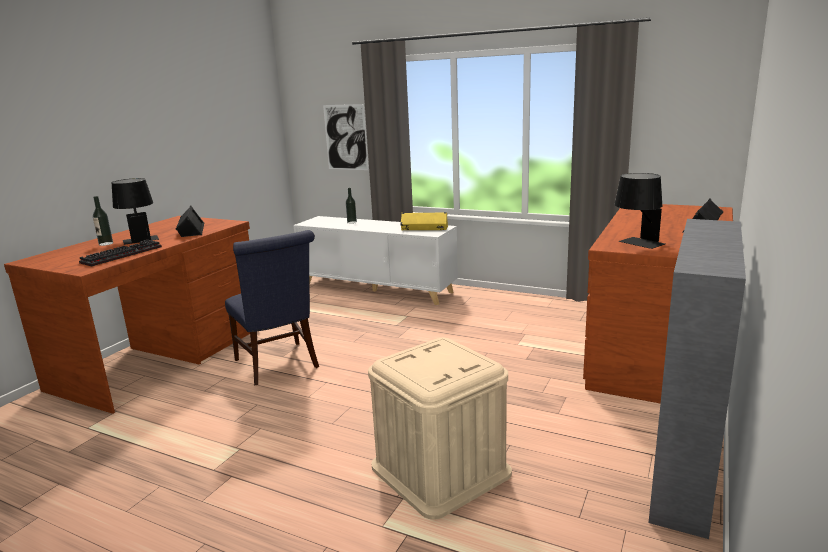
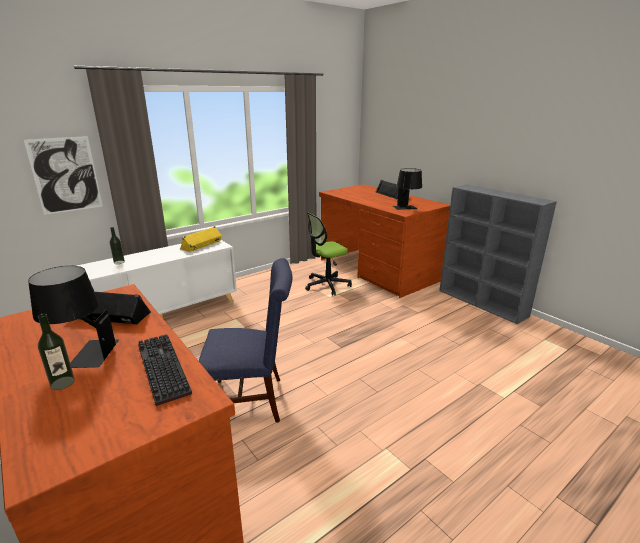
camera: 65 degrees left, 5 degrees up
beige storage box [368,338,512,520] -> none
none -> office chair [305,212,352,296]

